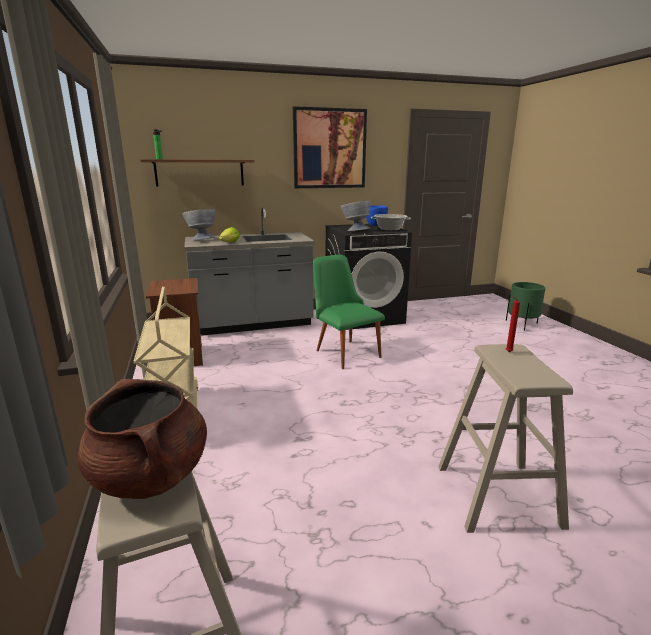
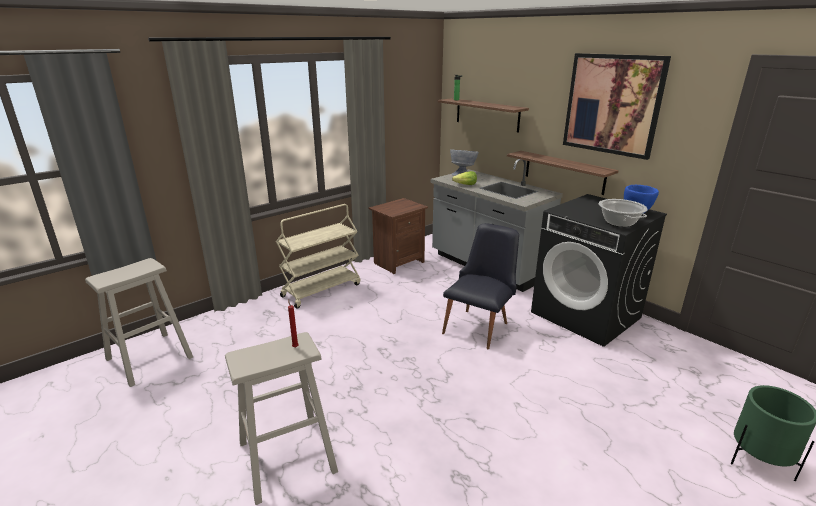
camera: 65 degrees right, 5 degrees up
brown cooking pot [78,379,207,499] -> none
green chair [313,255,385,369] -> black chair [442,223,519,350]
grey bowl [341,201,371,231] -> none
none -> shelf [507,151,619,195]

